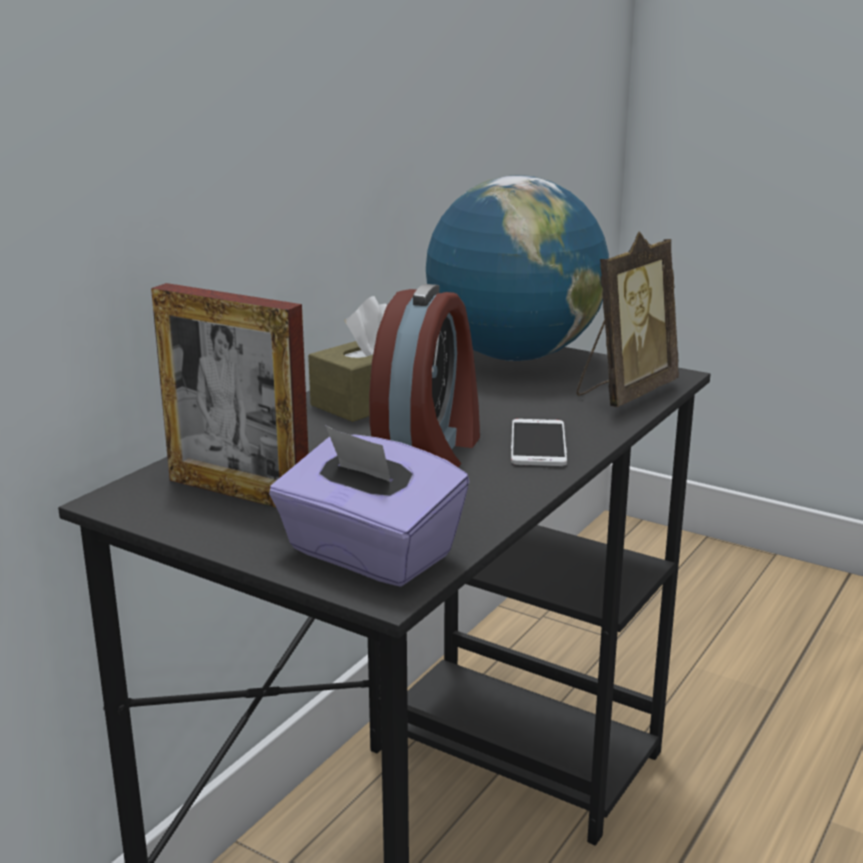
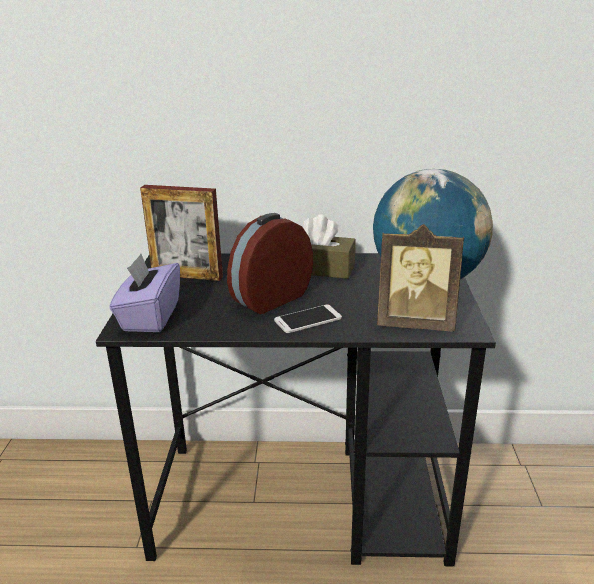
camera: 60 degrees right, 5 degrees up
picture frame [151,283,309,508] -> picture frame turned 75 degrees counterclockwise [140,185,223,281]
alarm clock [369,284,480,468] -> alarm clock turned 150 degrees clockwise [227,213,313,314]

